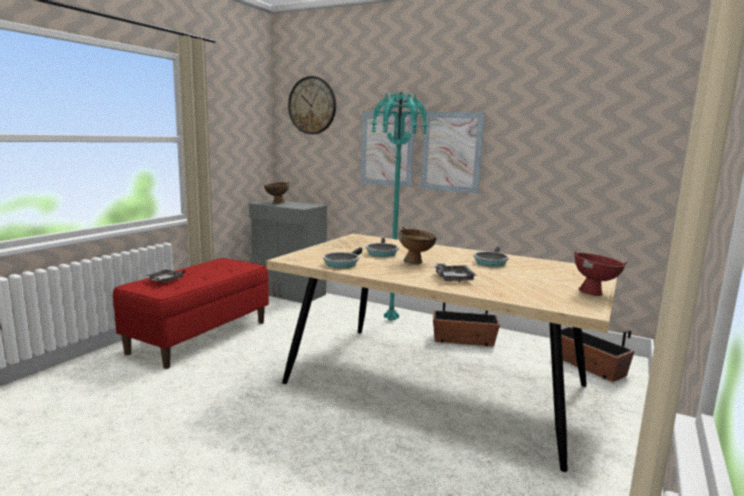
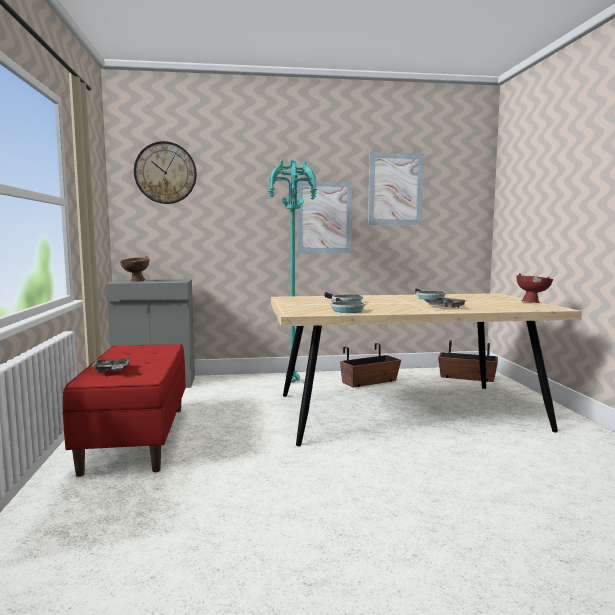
camera: 35 degrees left, 5 degrees down
picture [361,111,414,187] -> picture moved to [368,152,424,225]
brown bowl [399,227,437,264] -> none

